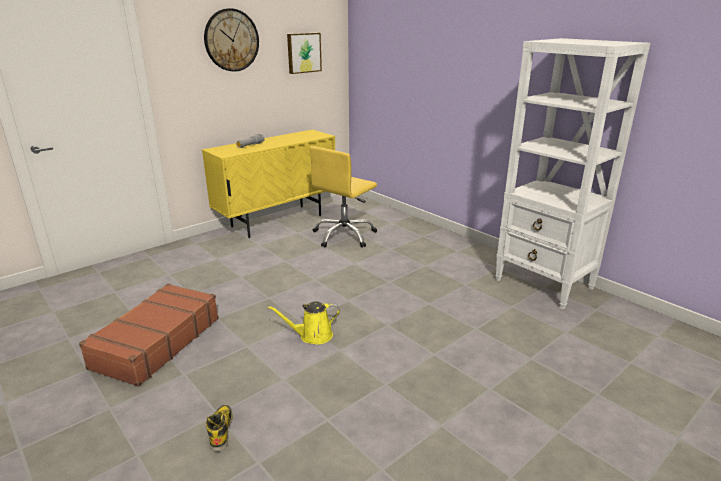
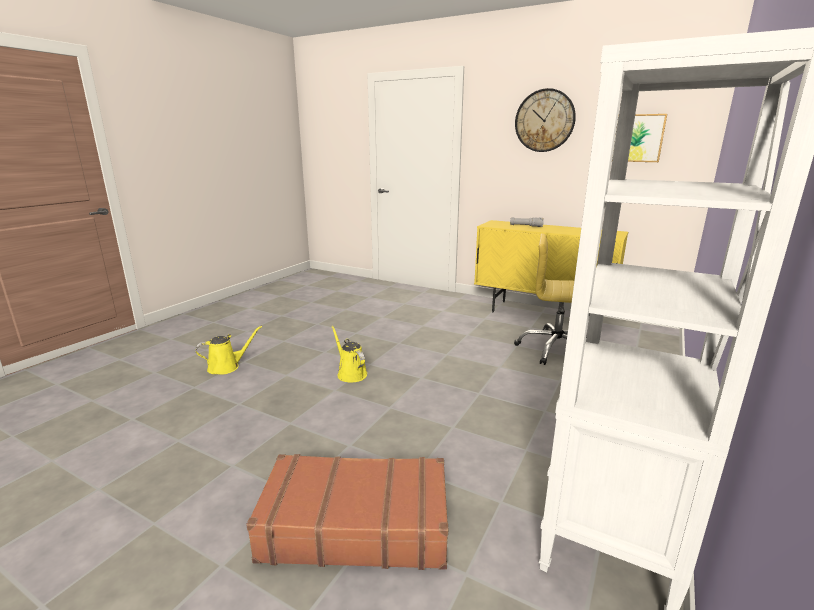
camera: 70 degrees right, 5 degrees down
brown suitcase [79,284,219,387] -> brown suitcase moved to [246,454,448,570]
boot [206,404,233,452] -> yellow watering can [195,326,262,375]

